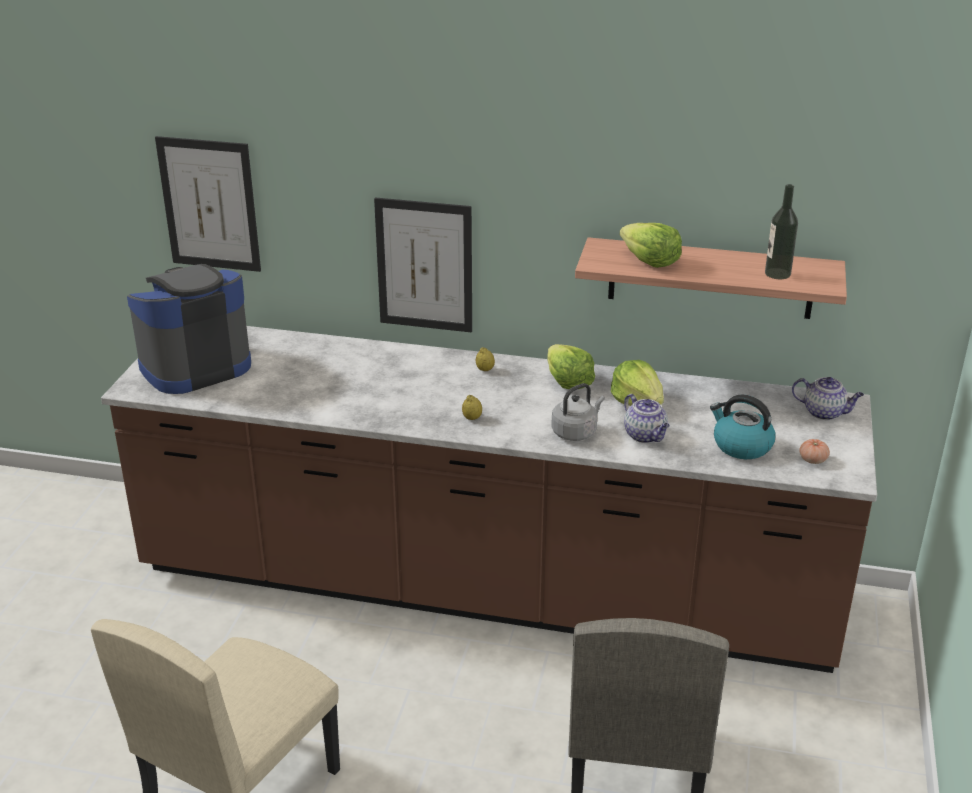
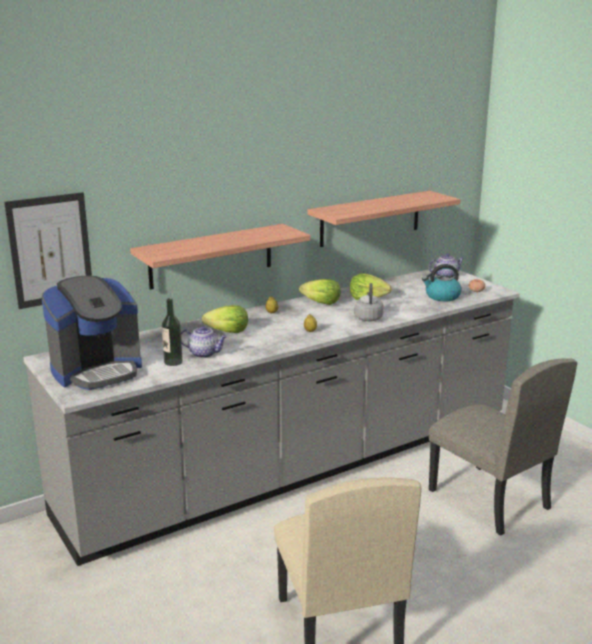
camera: 45 degrees left, 10 degrees down
brown counter [101,326,877,673] -> grey counter [23,268,520,566]
coffee machine [127,264,251,394] -> coffee machine turned 135 degrees counterclockwise [41,275,142,390]
picture [374,197,472,333] -> shelf [130,224,311,290]
lettuce [620,223,682,268] -> lettuce moved to [202,305,248,333]
teapot [624,394,670,443] -> teapot moved to [181,326,227,358]
bottle [765,184,798,279] -> bottle moved to [162,298,183,366]

